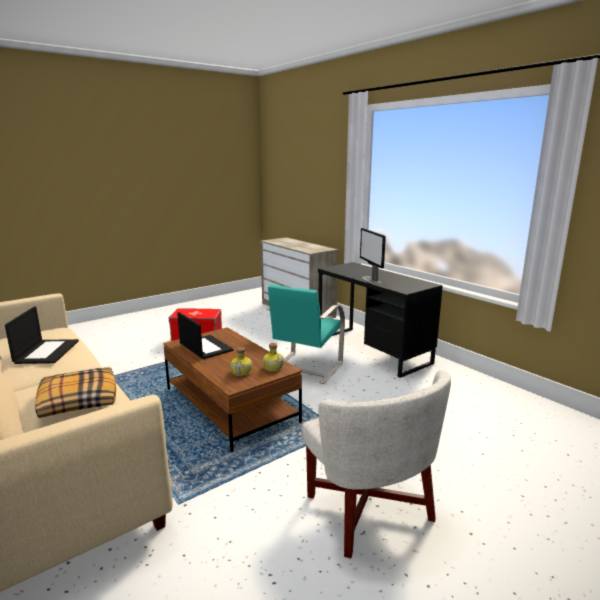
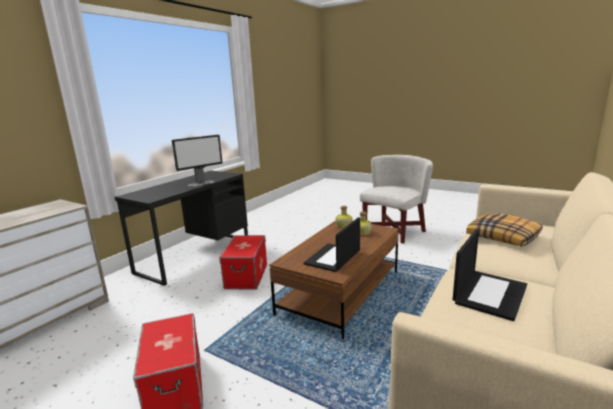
camera: 110 degrees left, 0 degrees up
laptop [5,306,79,364] -> laptop turned 150 degrees clockwise [453,228,527,321]
turquoise chair [267,284,345,384] -> storage box [219,235,267,290]

